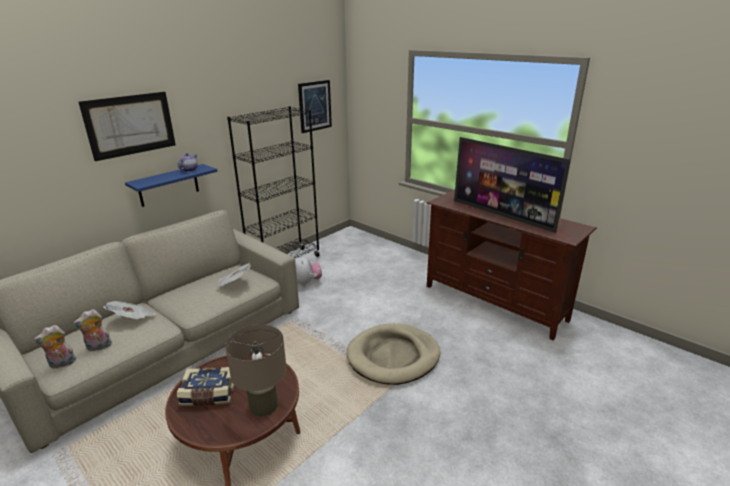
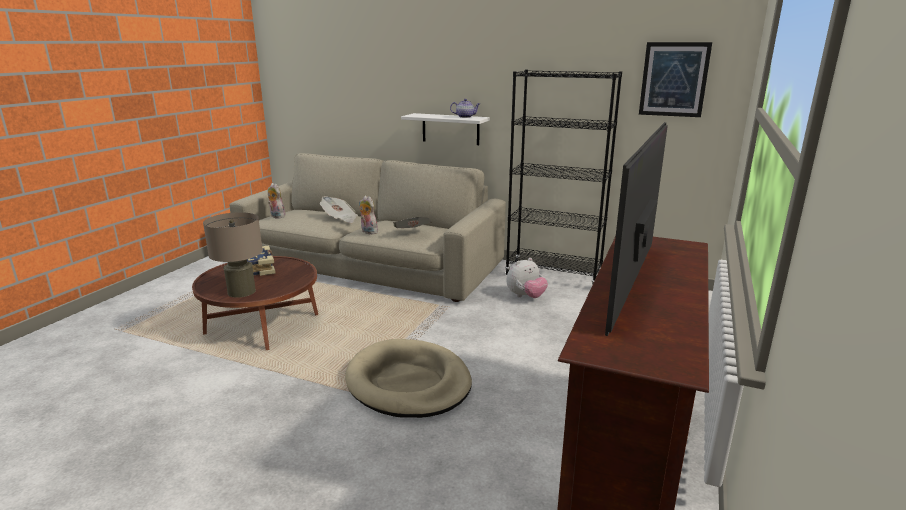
camera: 70 degrees right, 5 degrees down
plush toy [73,309,112,352] -> plush toy moved to [359,196,378,235]
picture [79,92,176,161] -> none
blue shelf [125,164,217,207] -> white shelf [401,113,490,145]

